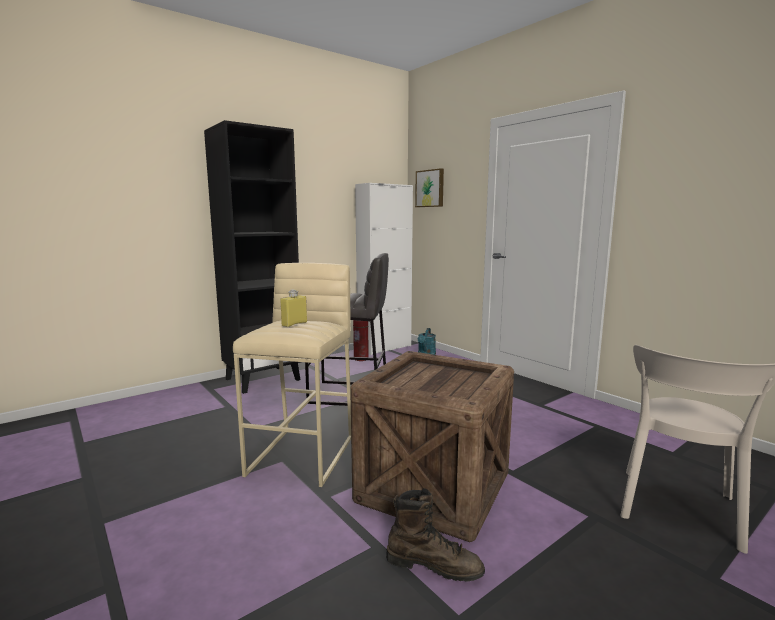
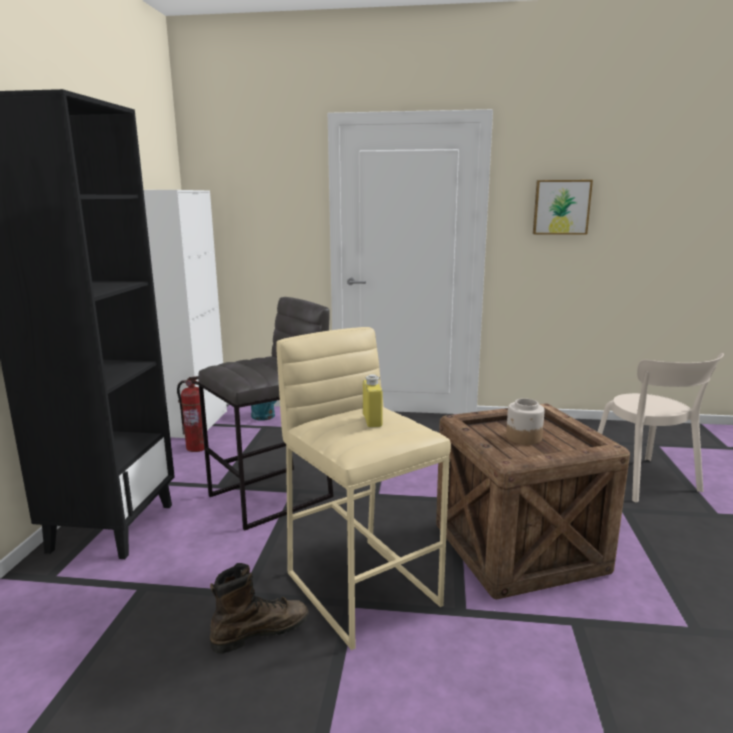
camera: 45 degrees left, 5 degrees up
brown boot [386,488,485,582] -> brown boot moved to [210,563,309,654]
picture [415,168,444,207] -> picture moved to [533,180,593,235]
none -> jar [506,398,545,445]

